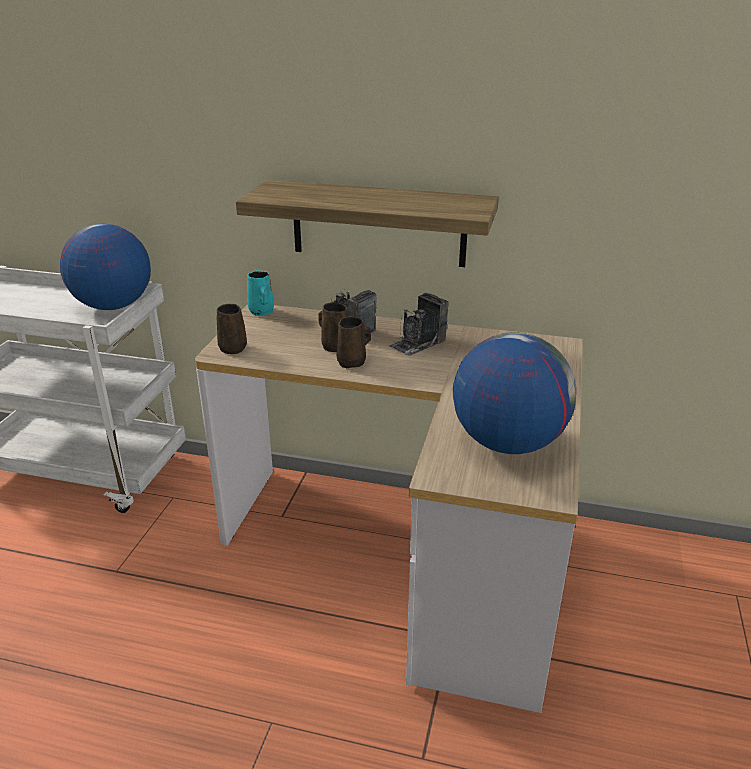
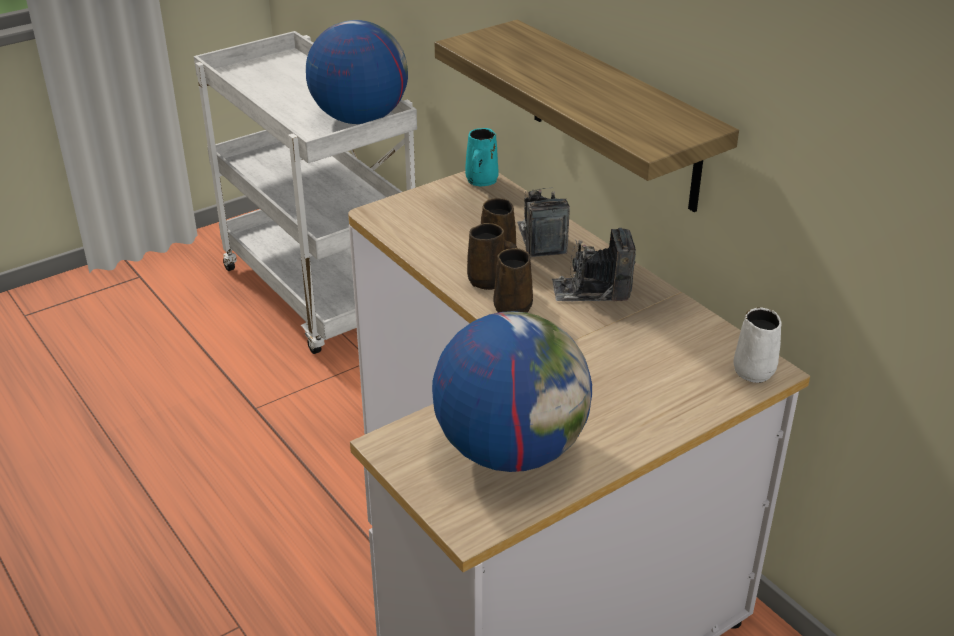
camera: 40 degrees right, 5 degrees up
brown mug [217,304,247,354] -> brown mug moved to [493,248,533,313]
none -> white mug [733,307,781,383]

